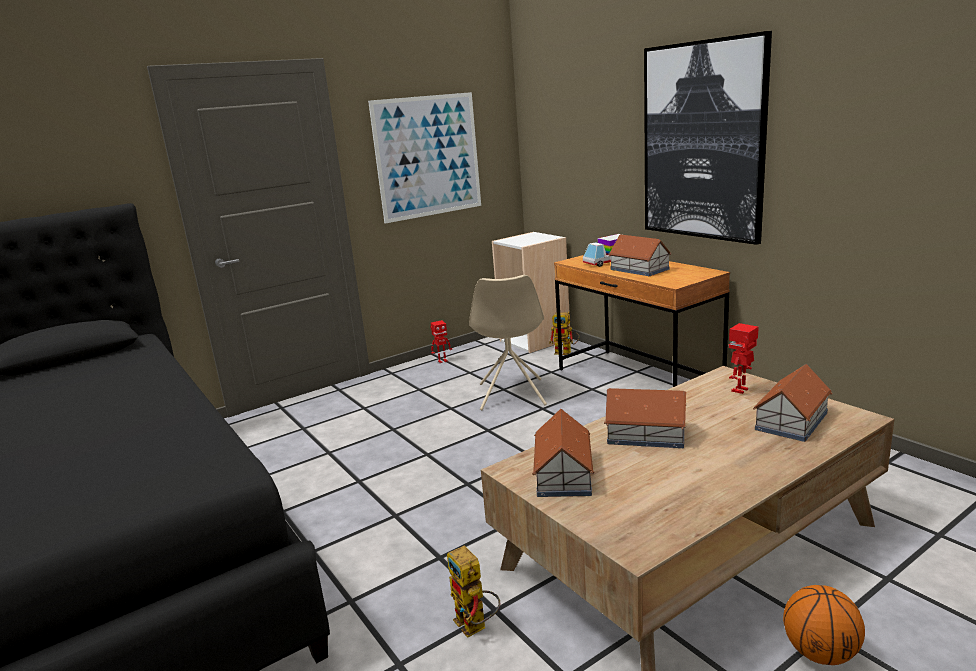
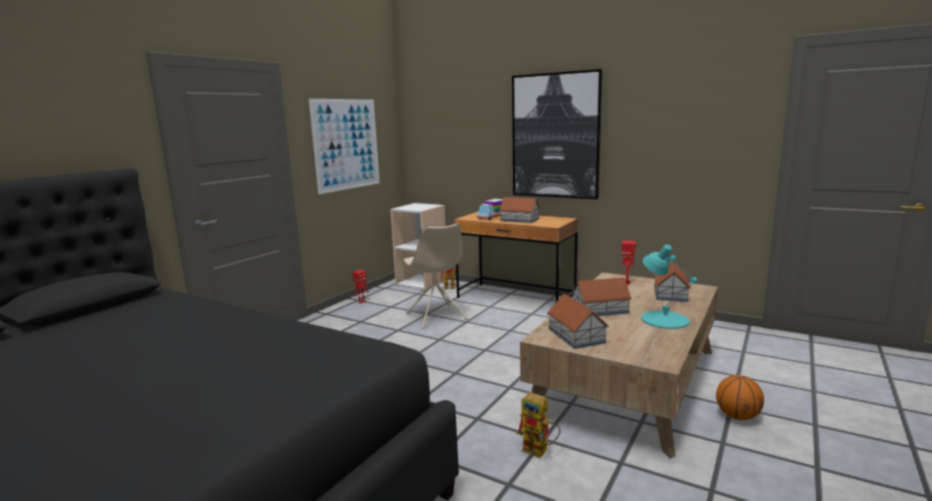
camera: 25 degrees left, 5 degrees down
none -> turquoise table lamp [641,245,697,329]

